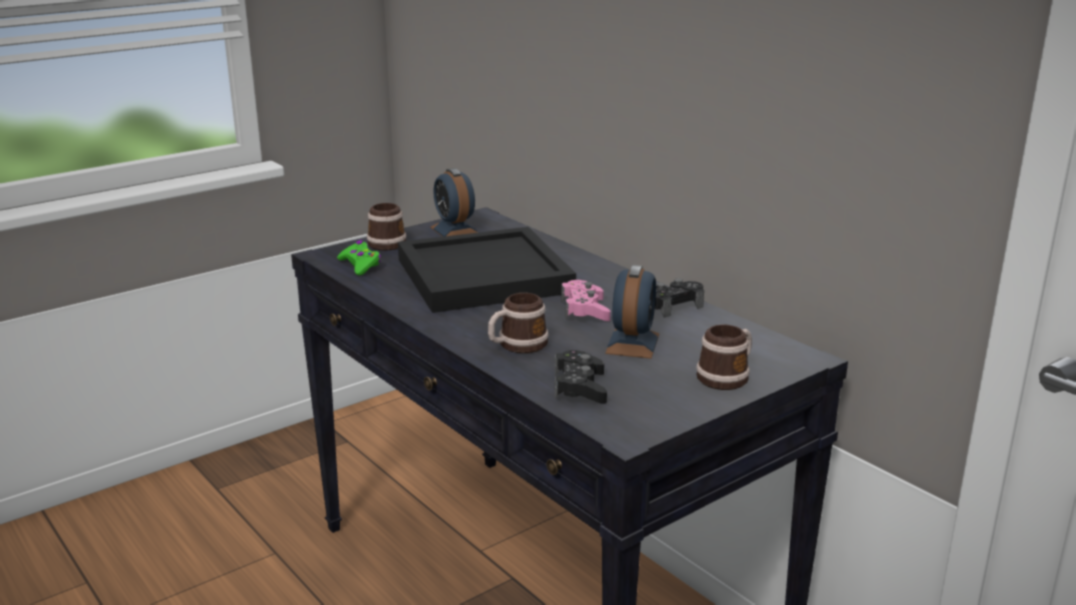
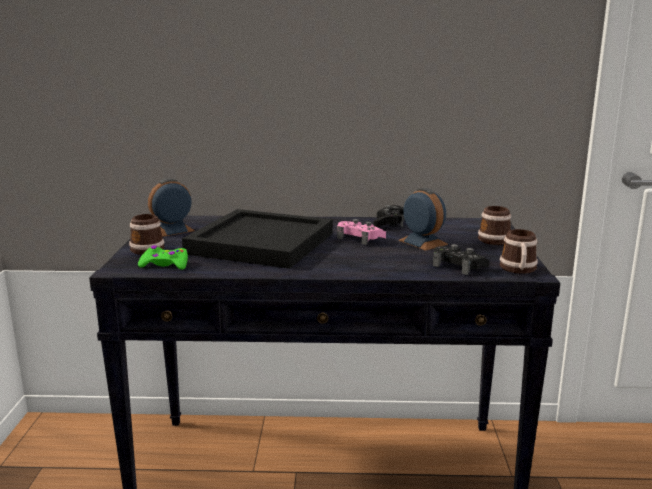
camera: 50 degrees left, 5 degrees down
alarm clock [430,168,478,237] -> alarm clock turned 135 degrees clockwise [148,178,195,237]
mug [488,293,549,353] -> mug moved to [500,229,538,274]

